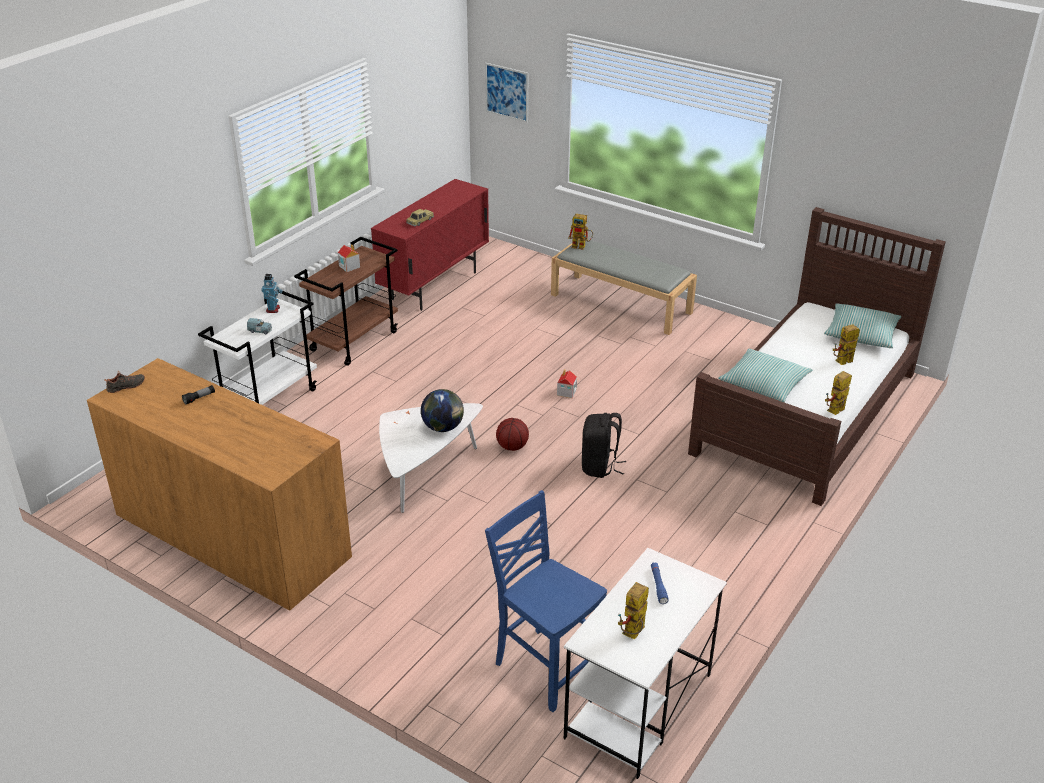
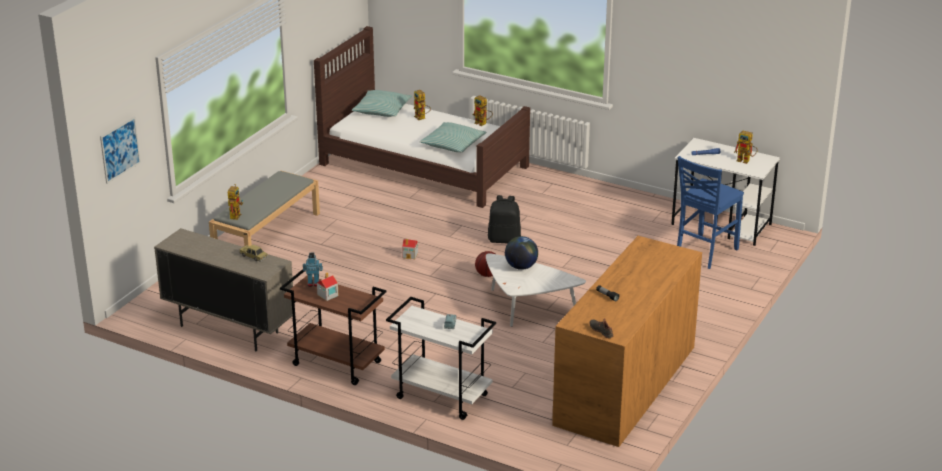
camera: 95 degrees left, 5 degrees down
toy robot [261,274,283,313] -> toy robot moved to [303,253,323,287]
red cabinet [371,179,489,311] -> beige cabinet [154,228,293,351]

